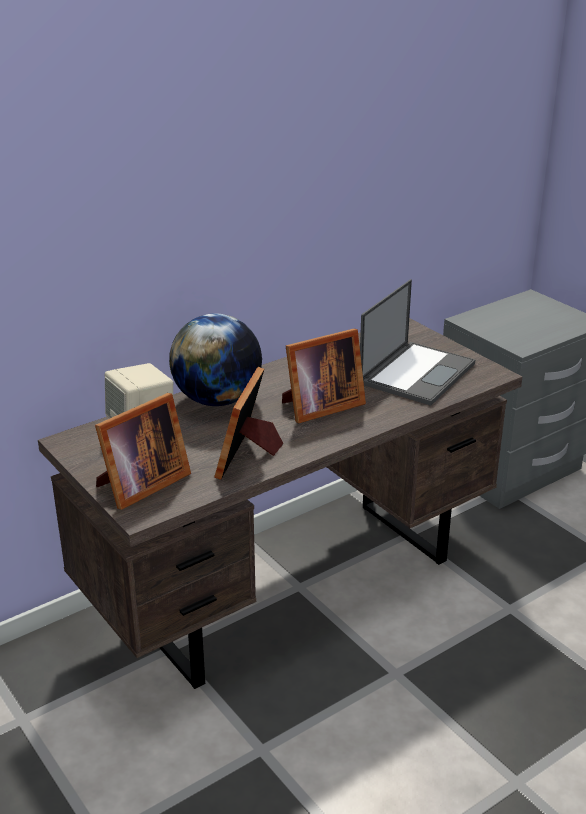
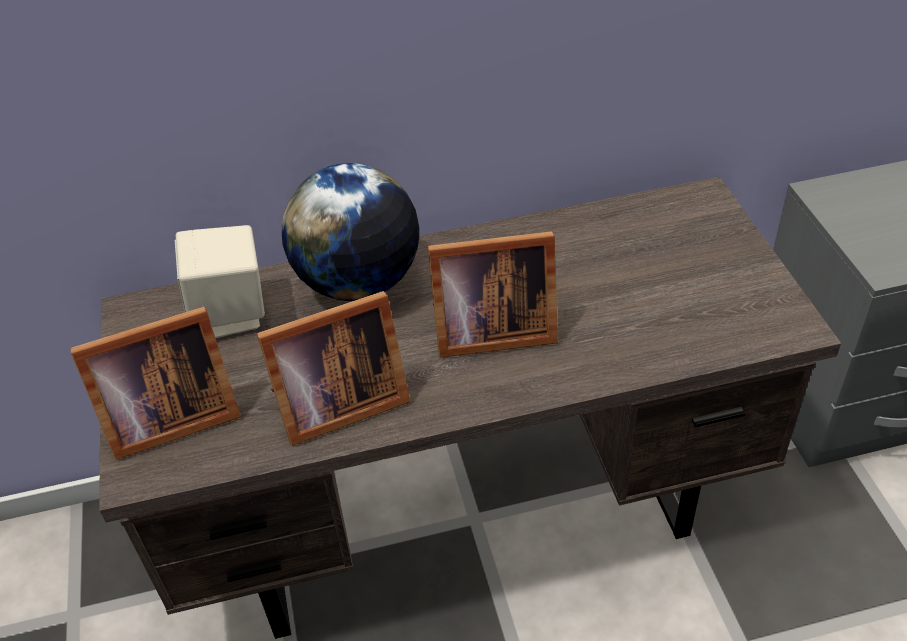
camera: 25 degrees right, 15 degrees up
picture frame [214,367,283,480] -> picture frame turned 150 degrees counterclockwise [257,291,410,446]
laptop [360,279,475,406] -> none

